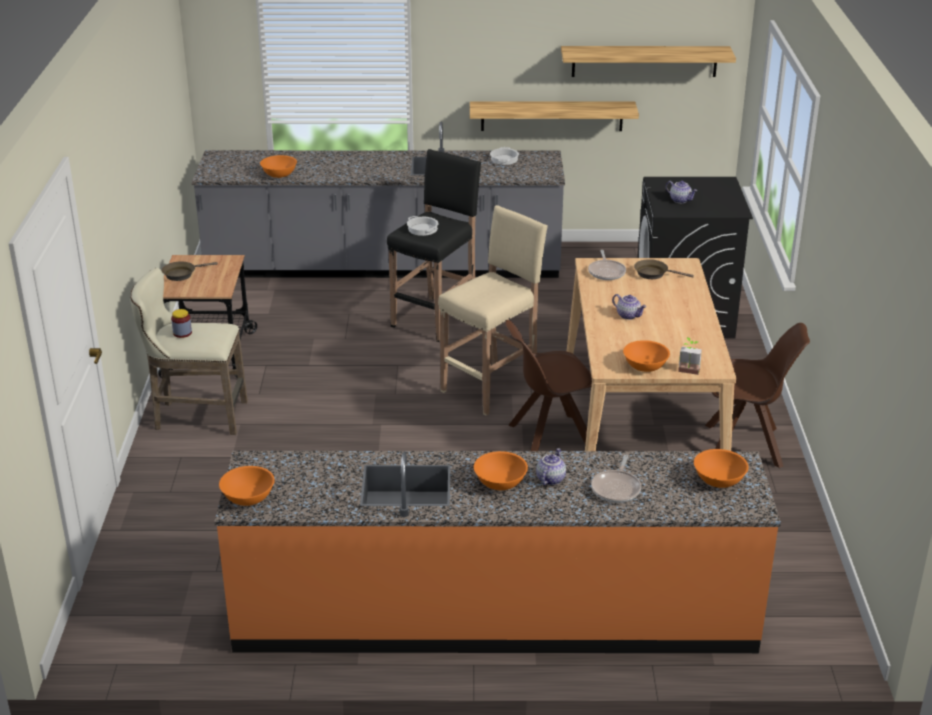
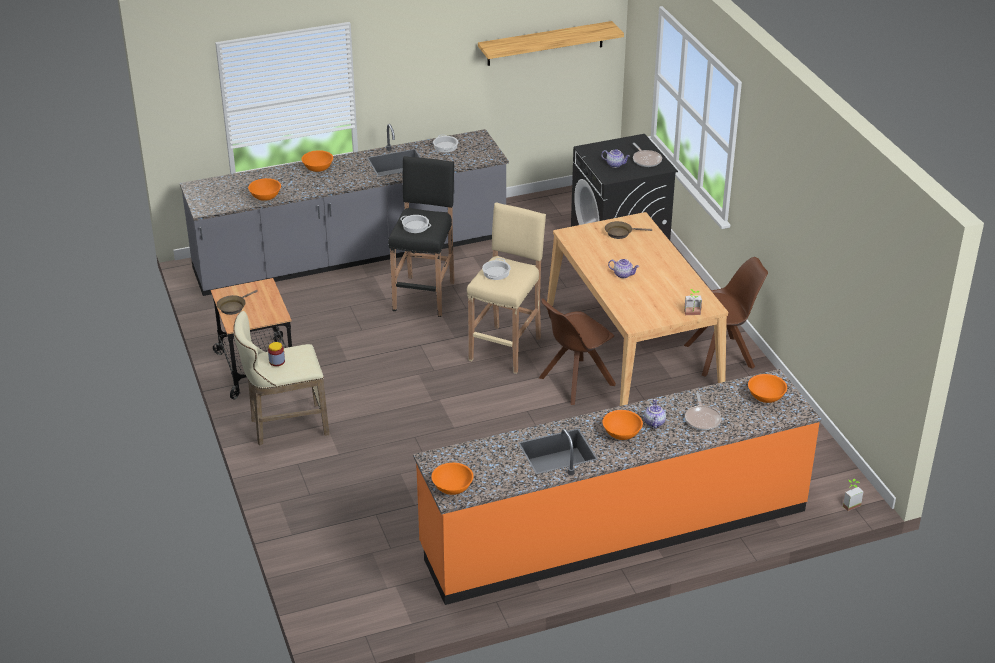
camera: 20 degrees left, 5 degrees up
shelf [470,101,639,131] -> none
frying pan [588,250,626,280] -> frying pan moved to [633,143,662,167]
orange bowl [623,340,670,372] -> orange bowl moved to [301,150,333,172]
none -> cooking pot [482,258,511,280]
none -> potted plant [843,479,863,511]

